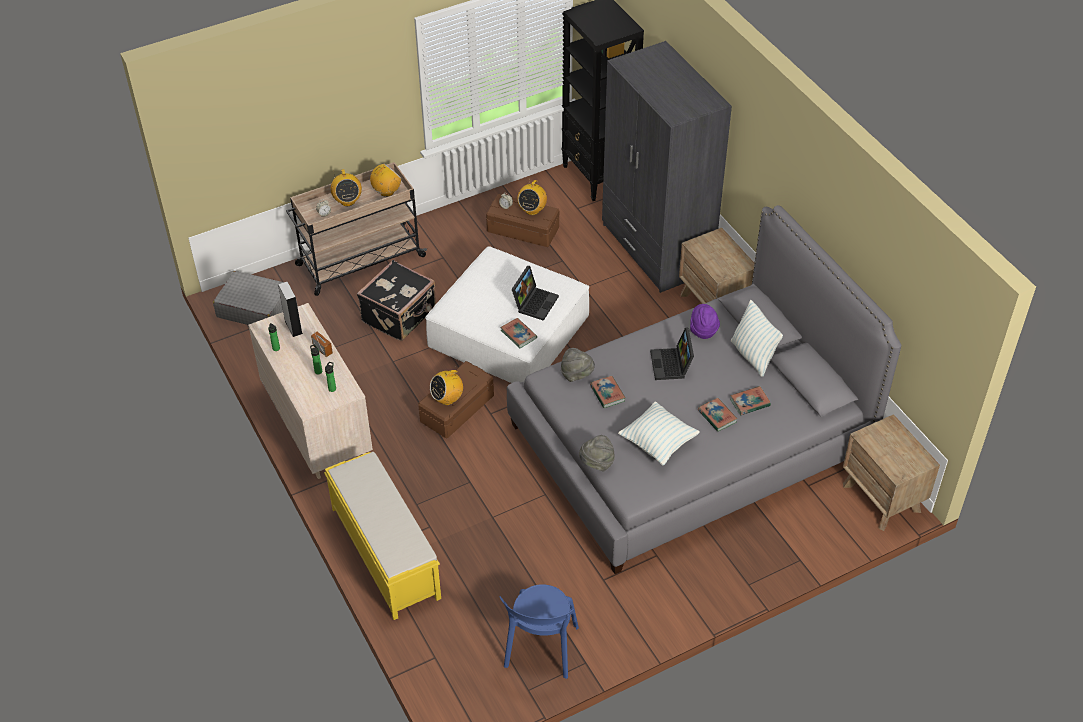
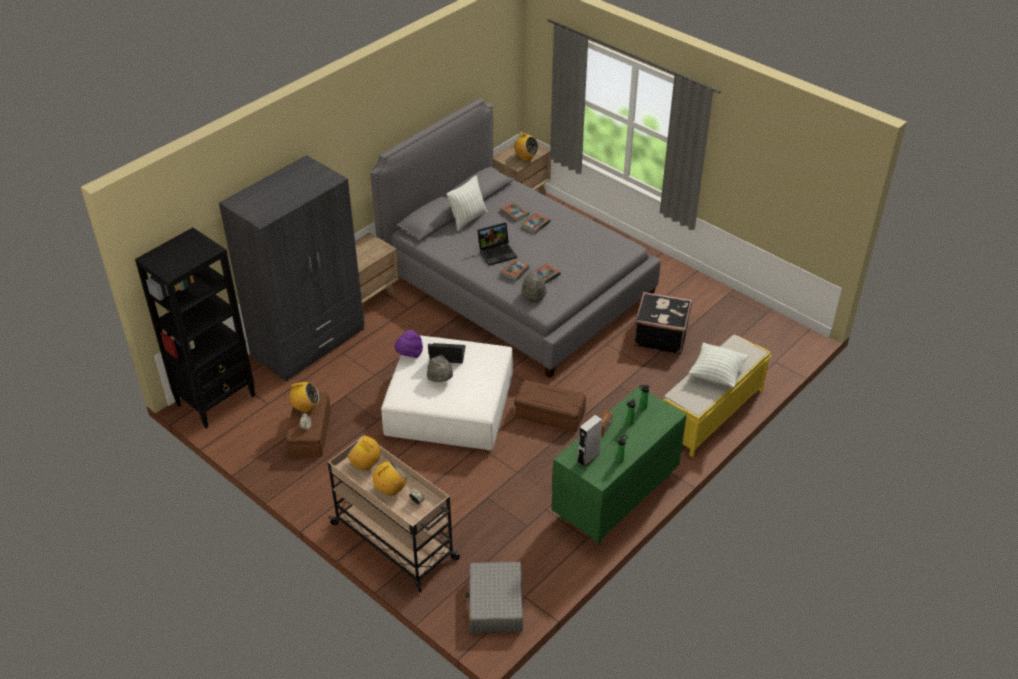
camera: 110 degrees left, 5 degrees down
beige dresser [248,303,373,479] -> green dresser [551,386,687,546]
black suitcase [357,260,436,341] -> black suitcase moved to [633,292,692,354]
radio [430,365,463,405] -> radio moved to [512,133,539,161]
blue chair [499,584,579,679] -> none
book [500,318,537,348] -> book moved to [500,259,530,281]
grey hat [579,435,615,471] -> grey hat moved to [427,355,453,382]
pillow [618,401,700,465] -> pillow moved to [689,343,748,388]
purple hat [690,304,720,339] -> purple hat moved to [395,330,423,358]

